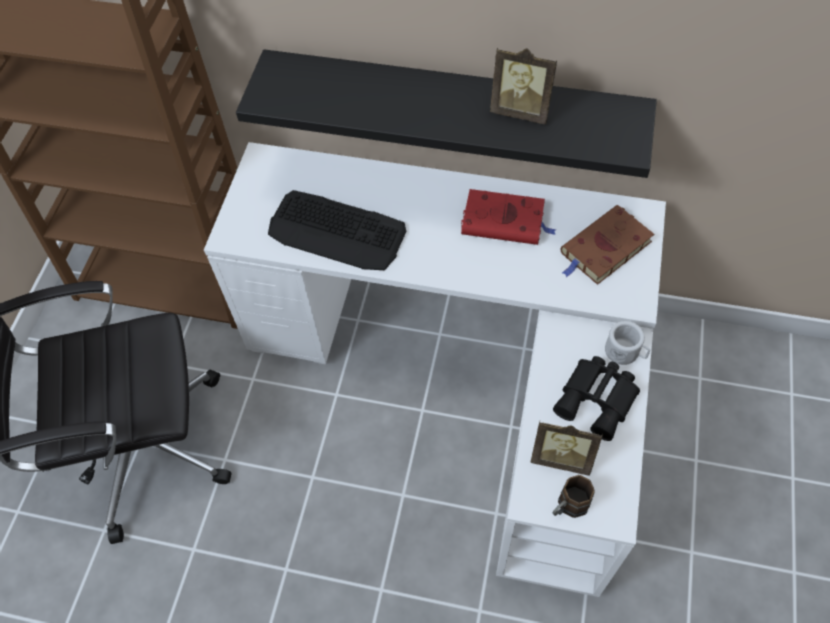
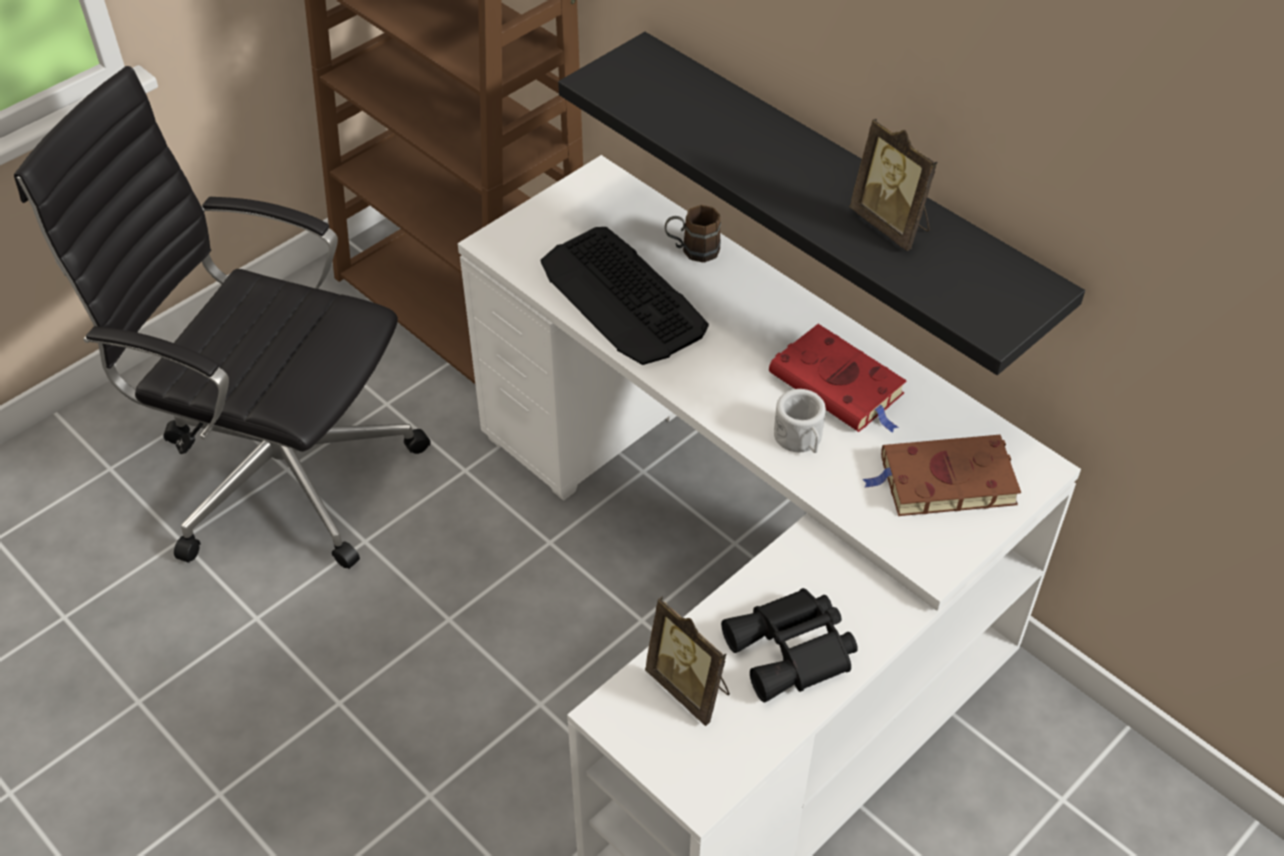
camera: 30 degrees right, 10 degrees down
brown mug [553,475,595,518] -> brown mug moved to [665,205,721,263]
white mug [605,321,650,365] -> white mug moved to [774,389,826,453]

